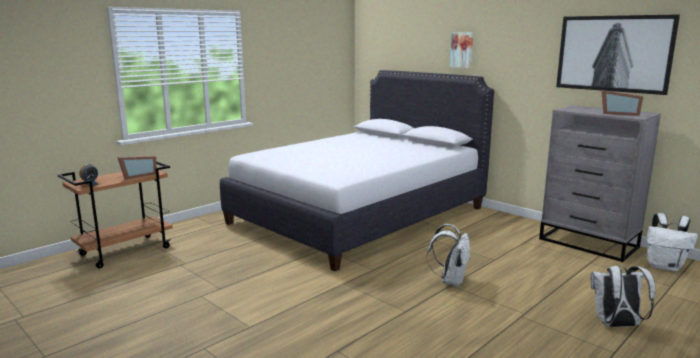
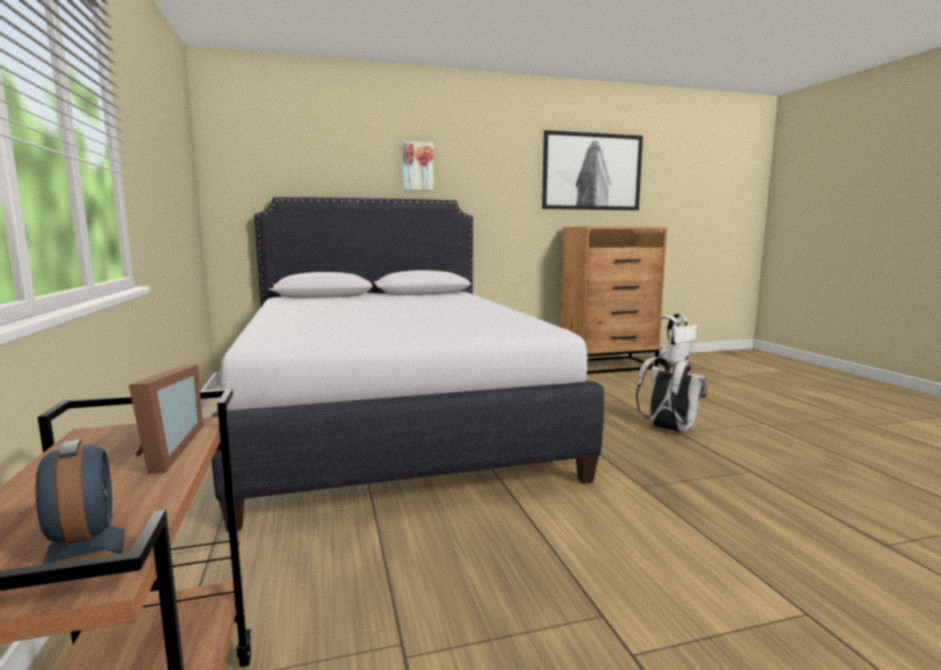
camera: 60 degrees left, 5 degrees down
grey dresser [539,105,661,262] -> brown dresser [560,226,667,374]
white backpack [591,266,655,327] -> none
picture frame [601,90,643,116] -> none

